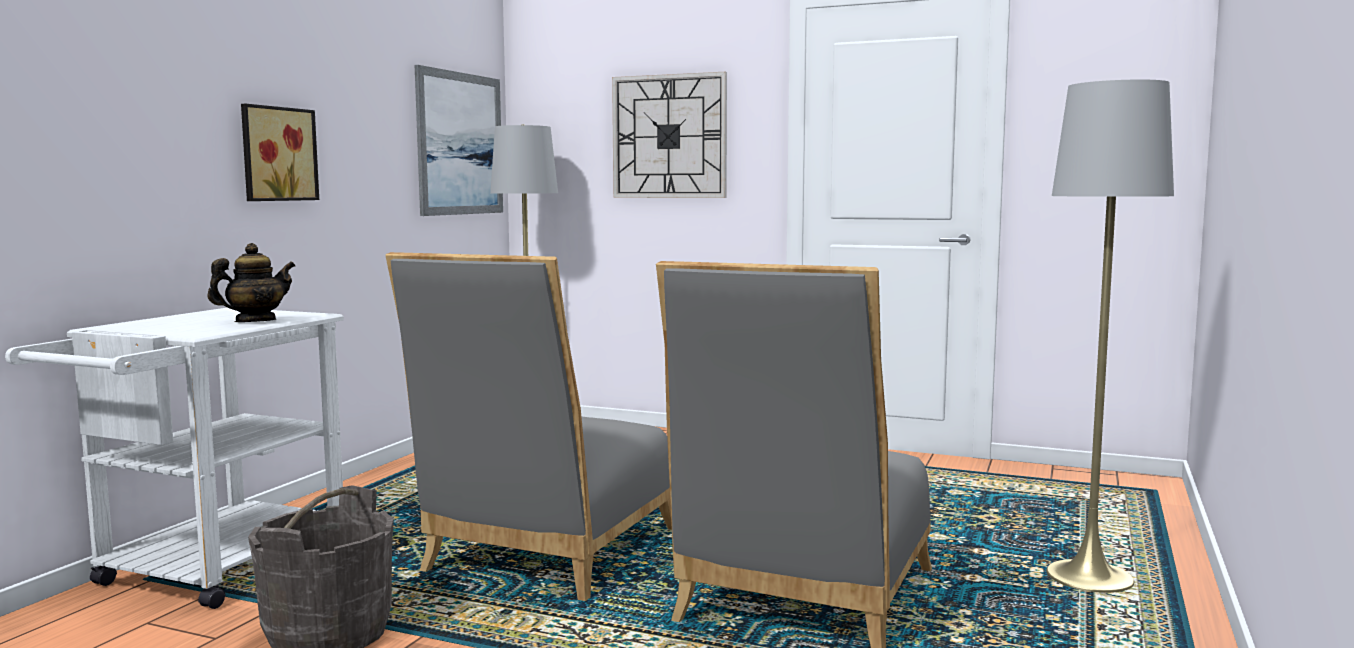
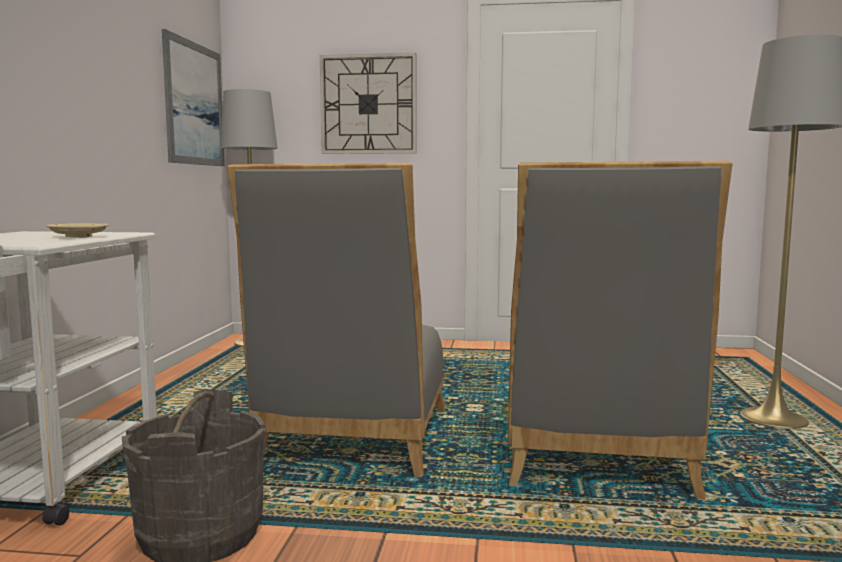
camera: 15 degrees left, 0 degrees up
teapot [207,243,295,322] -> beige plate [46,223,109,238]
picture [241,104,319,201] -> none

